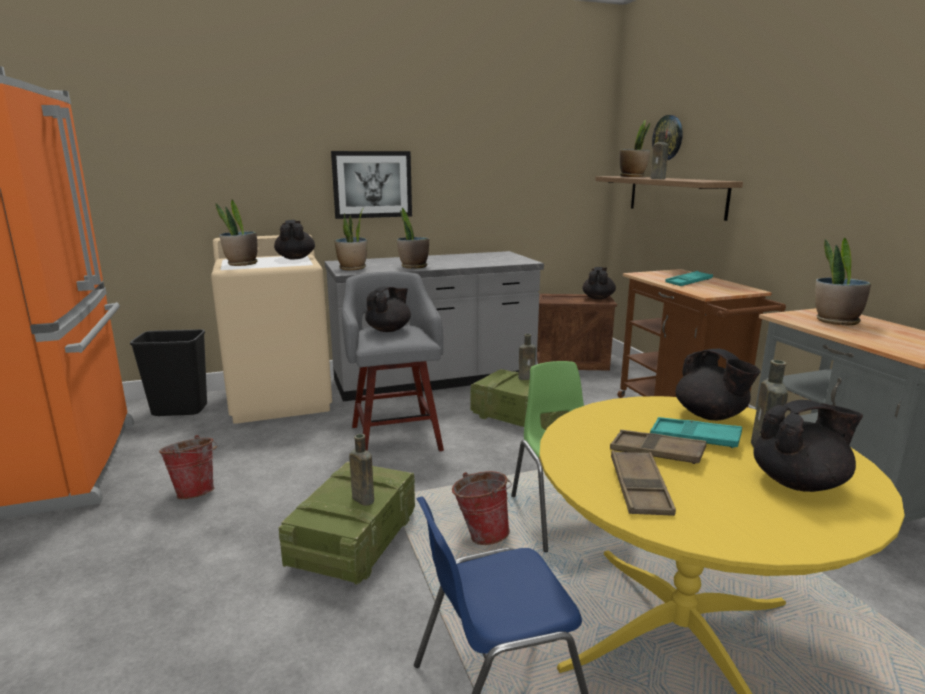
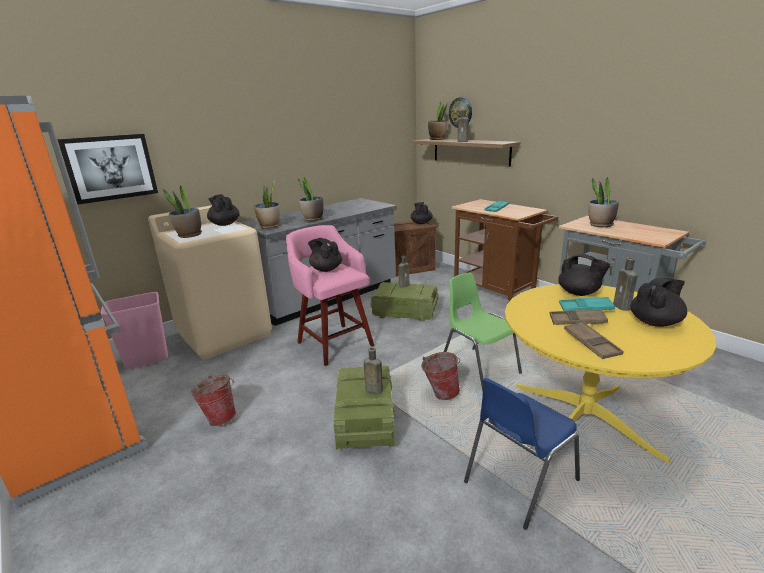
camera: 20 degrees left, 5 degrees up
black trash can [130,329,207,416] -> pink trash can [101,292,168,369]
picture [331,151,412,219] -> picture moved to [57,134,158,204]
grey stool [342,272,444,451] -> pink stool [286,225,374,366]
black teapot [365,287,411,332] -> black teapot turned 60 degrees counterclockwise [308,238,342,272]

